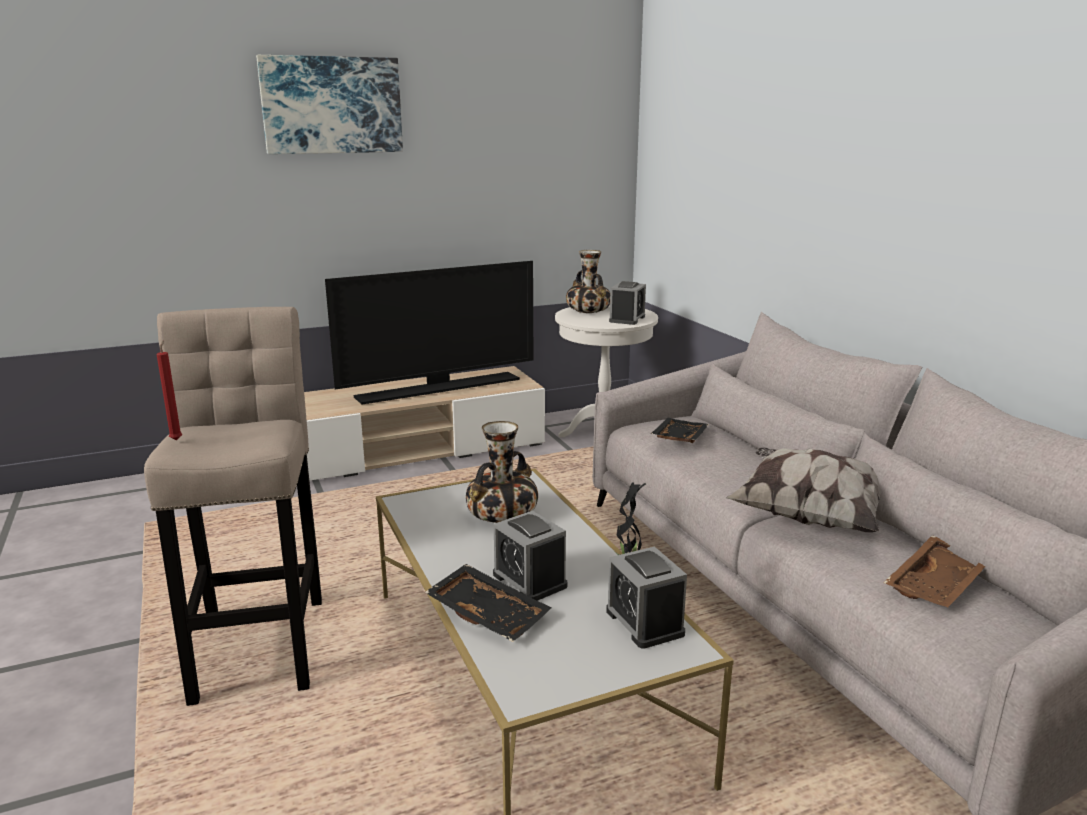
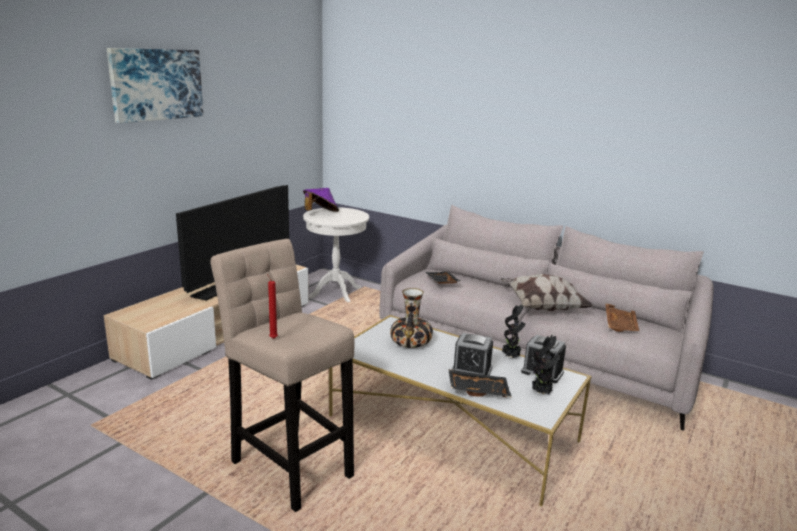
camera: 35 degrees left, 0 degrees up
vase [566,250,610,313] -> purple hat [303,188,339,212]
alarm clock [609,281,646,325] -> none
none -> potted plant [532,335,561,394]

